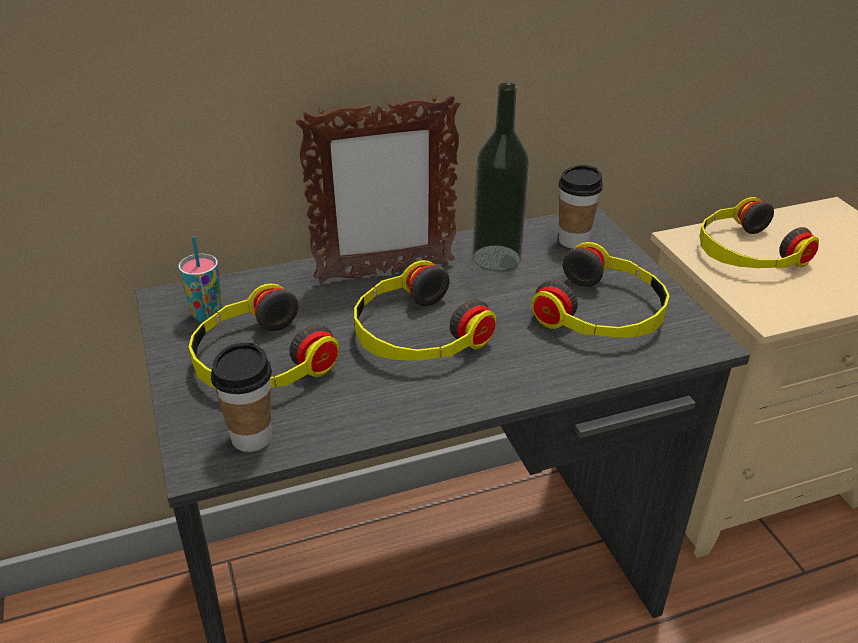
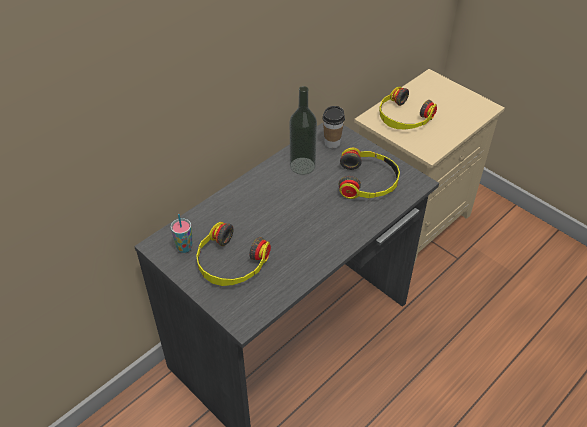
camera: 25 degrees left, 10 degrees up
cup [211,343,272,452] -> none
picture frame [296,94,460,283] -> none
headphones [354,260,496,361] -> none

